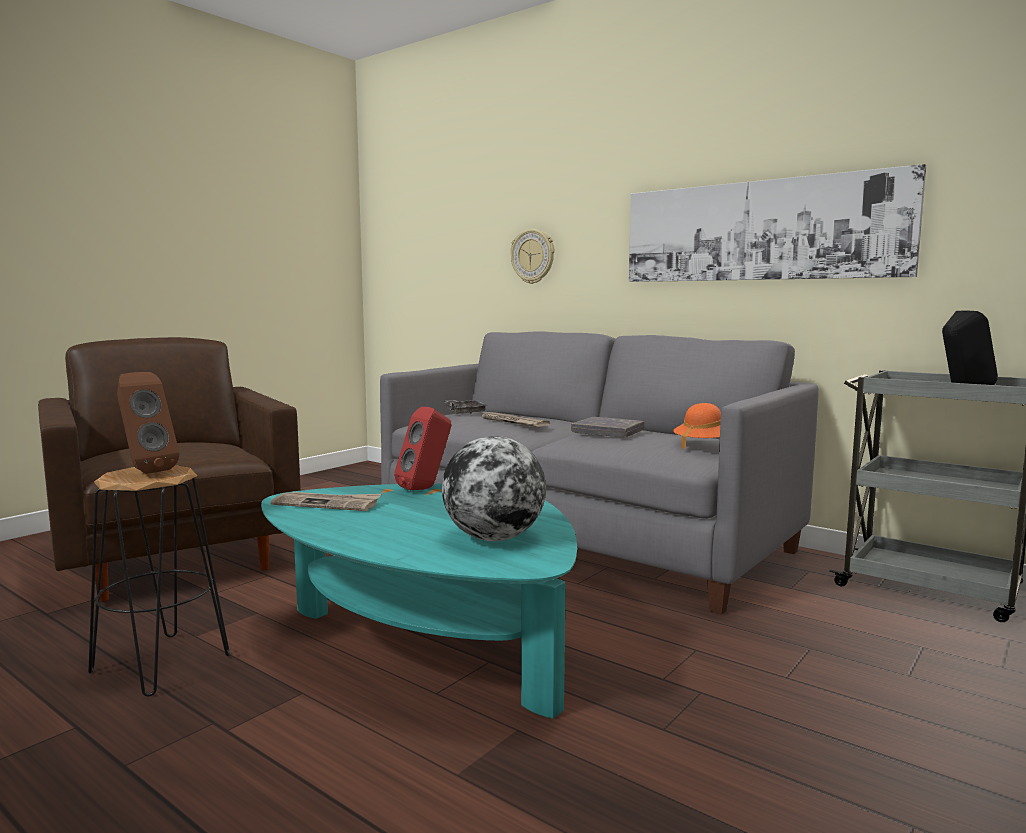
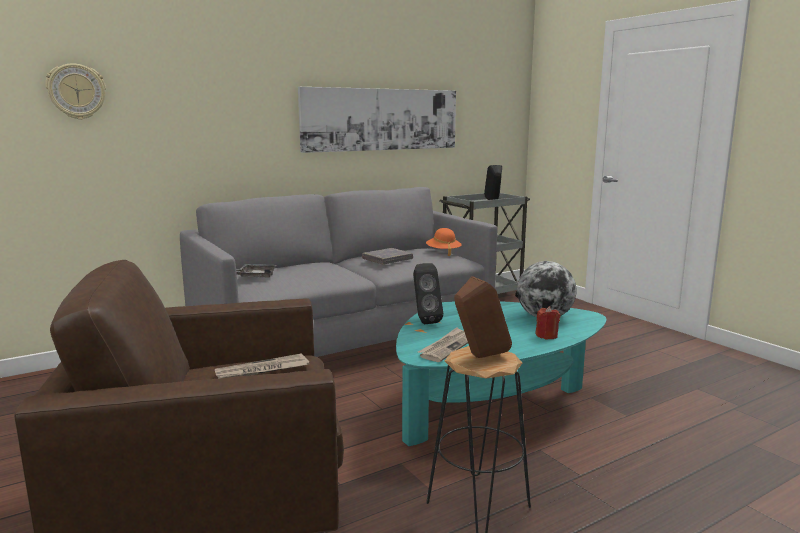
camera: 70 degrees left, 5 degrees up
red speaker [394,407,451,490] -> black speaker [413,263,443,324]
newspaper [479,412,550,427] -> newspaper moved to [215,353,310,378]
wall clock [510,229,554,284] -> wall clock moved to [45,63,106,120]
none -> red candle [535,306,560,339]

